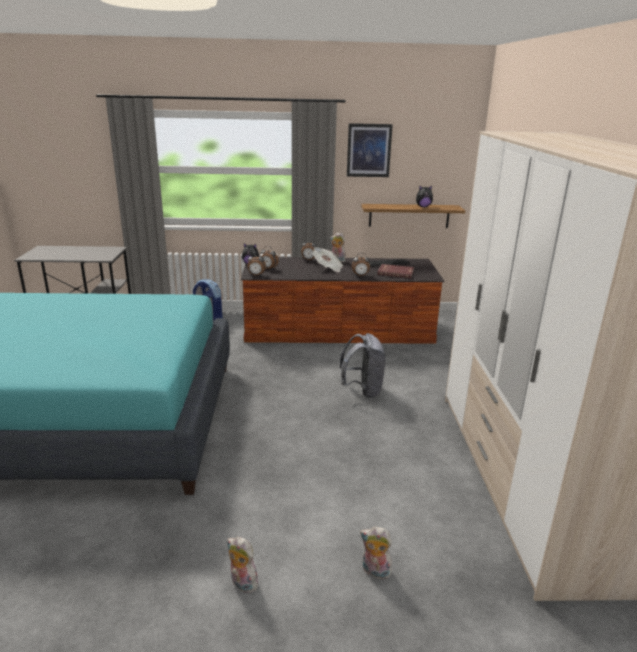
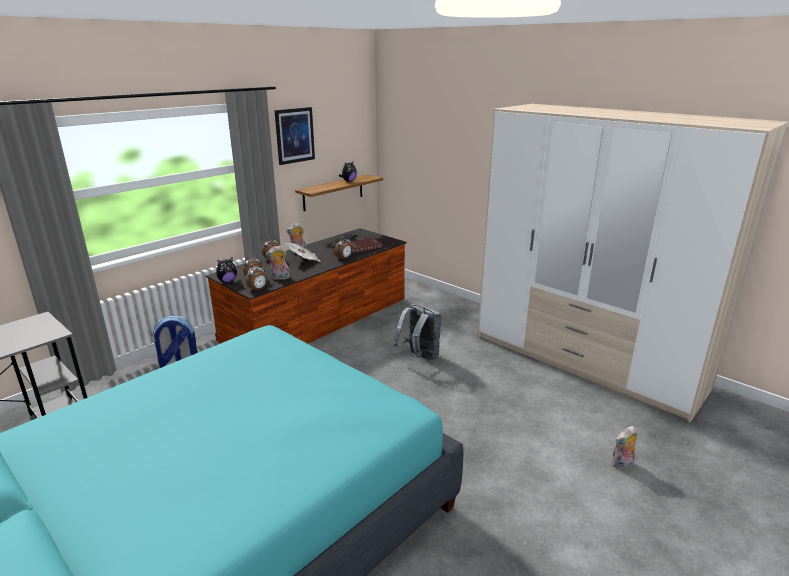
camera: 45 degrees left, 0 degrees up
plush toy [227,537,258,593] -> plush toy moved to [266,245,290,280]

